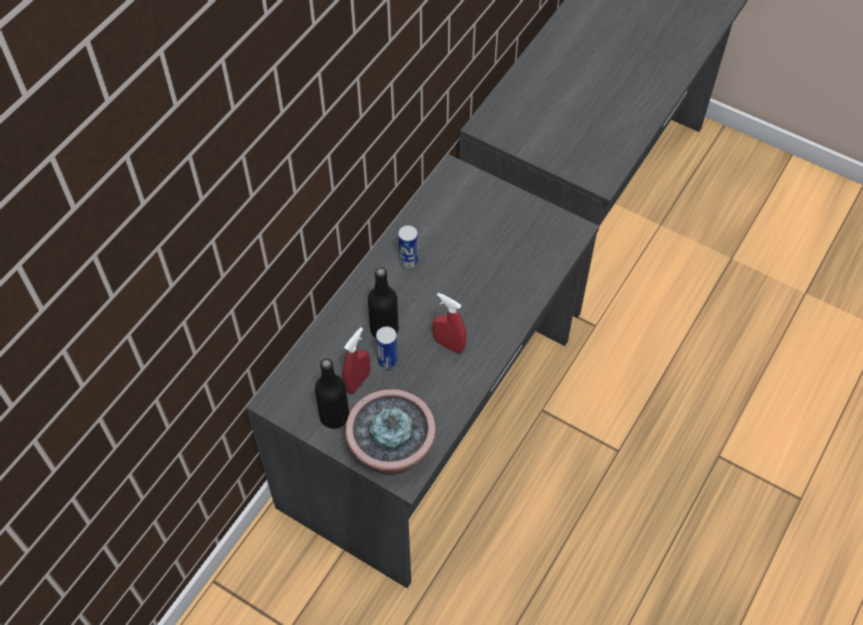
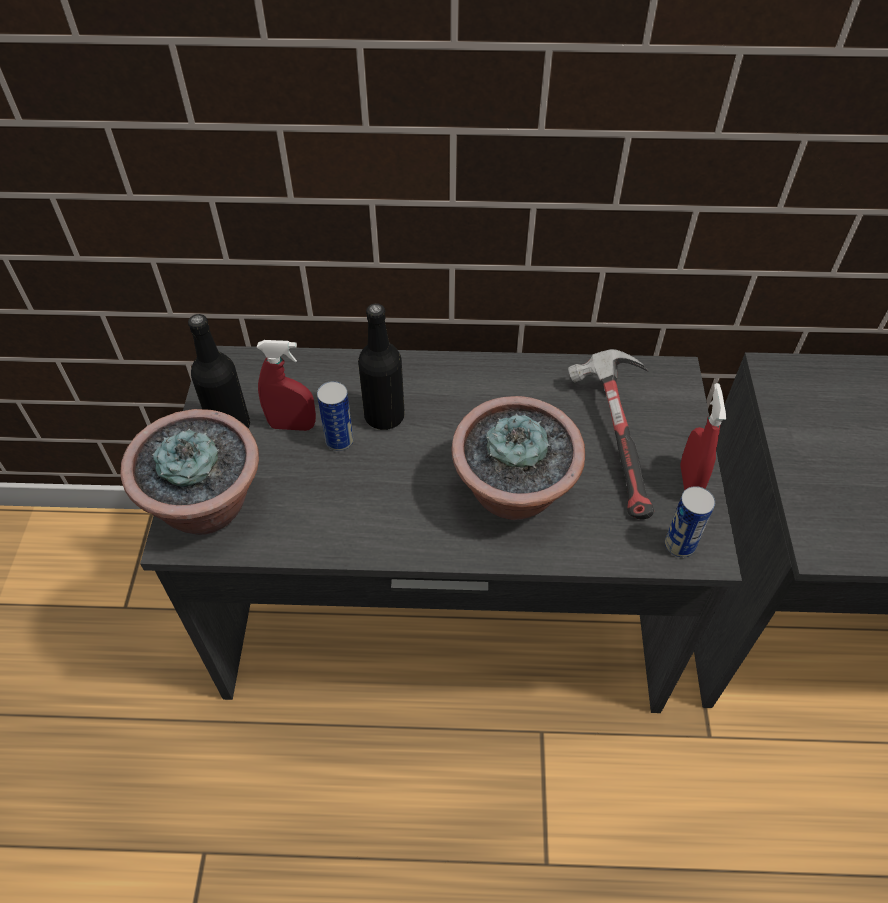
camera: 60 degrees right, 5 degrees down
can [398,225,418,269] -> can moved to [665,486,715,557]
red spray bottle [433,293,467,353] -> red spray bottle moved to [681,383,726,491]
none -> potted plant [451,396,585,520]
none -> hammer [568,349,654,519]

